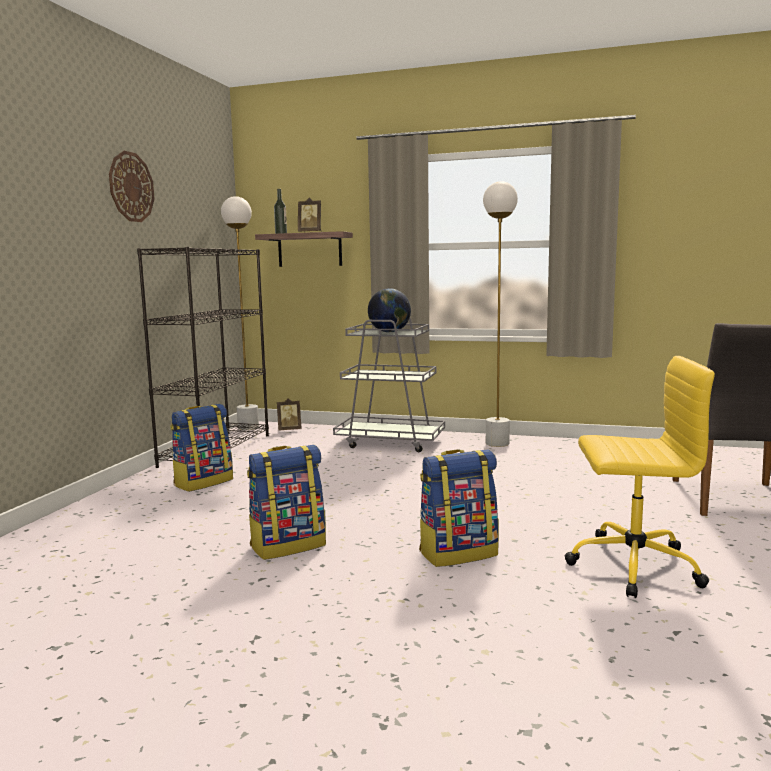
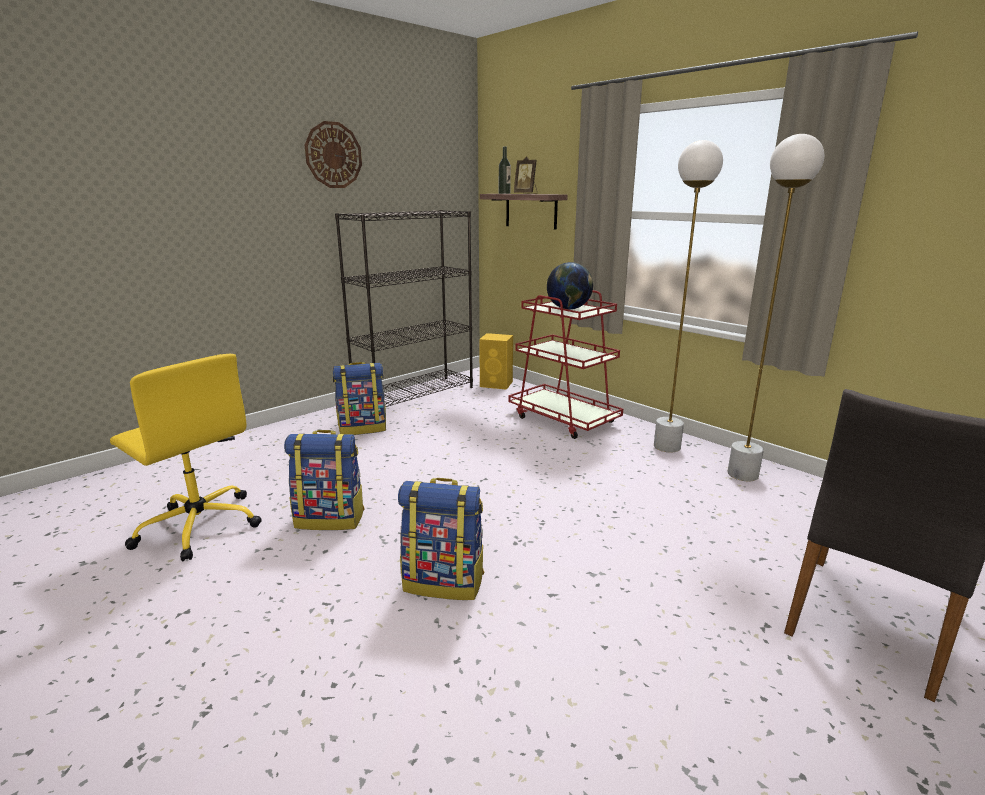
camera: 30 degrees right, 10 degrees up
white floor lamp [221,196,259,430] -> white floor lamp moved to [727,134,824,482]
picture frame [277,398,301,430] -> yellow speaker [479,333,513,390]
grey cart [333,318,445,452] -> red cart [508,290,623,439]
yellow office chair [565,356,715,598] -> yellow office chair moved to [110,354,261,561]

